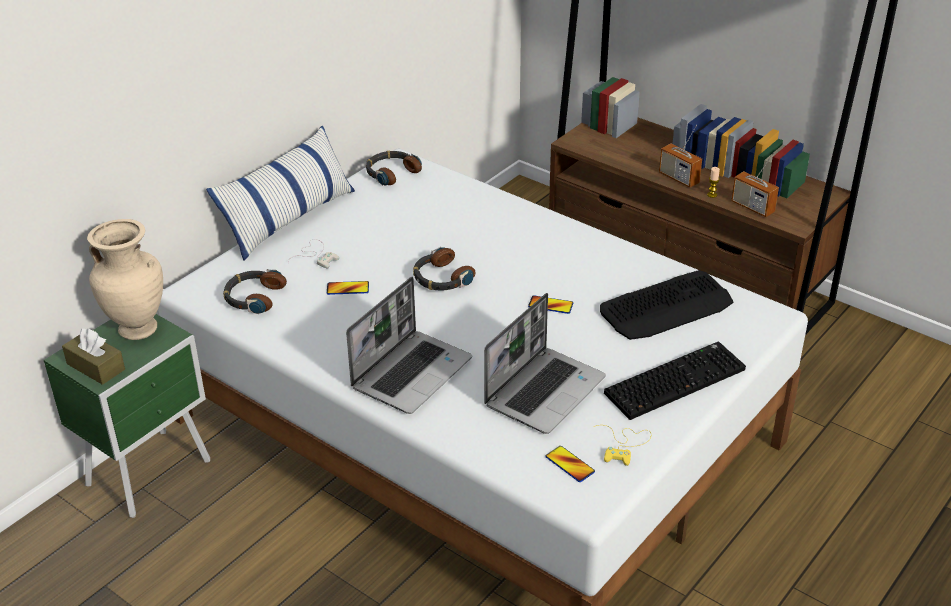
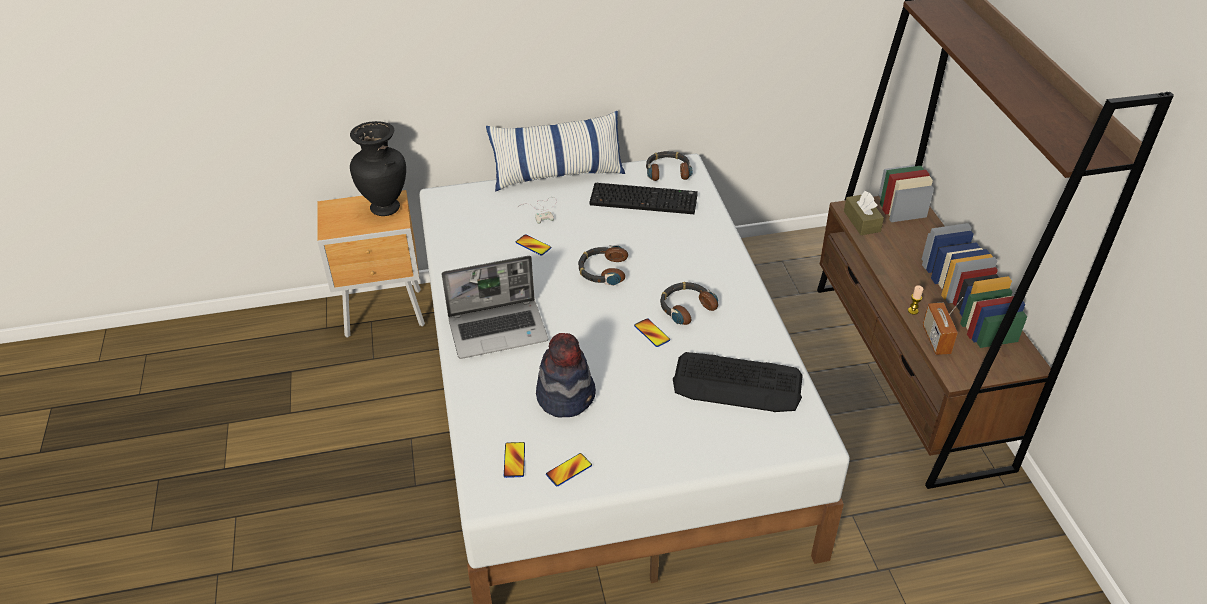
camera: 40 degrees right, 5 degrees up
green nightstand [44,314,210,518] -> brown nightstand [317,190,425,338]
brown tissue box [62,329,125,385] -> brown tissue box moved to [844,191,884,235]
beige vase [87,219,163,340] -> black vase [350,121,406,216]
headphones [223,269,287,314] -> headphones moved to [660,282,718,325]
laptop [484,293,606,434] -> hat [536,333,596,417]
yellow game controller [594,425,651,466] -> phone [546,453,592,486]
keyboard [604,342,746,420] -> keyboard moved to [590,183,698,214]
radio [659,125,702,187] -> none

